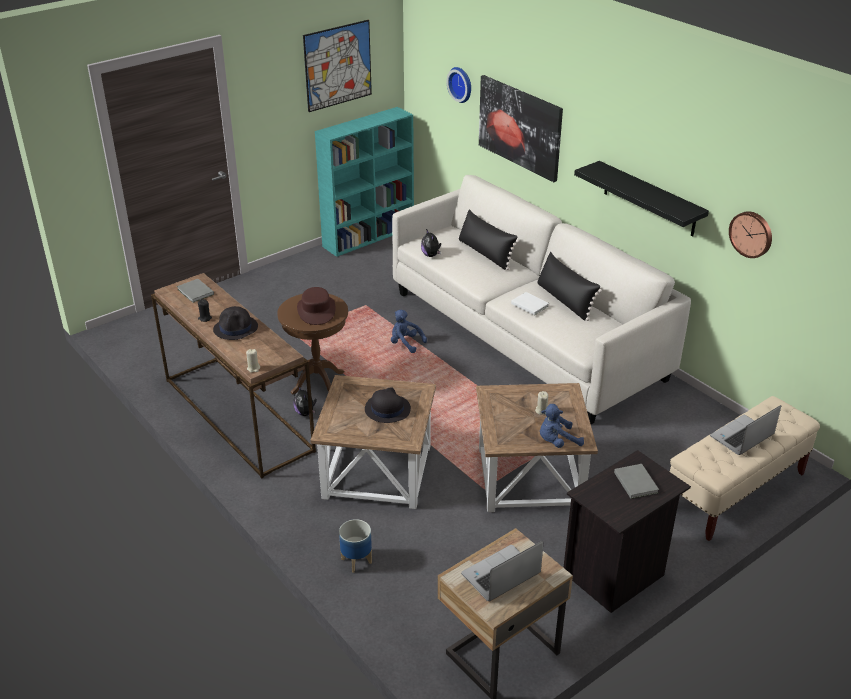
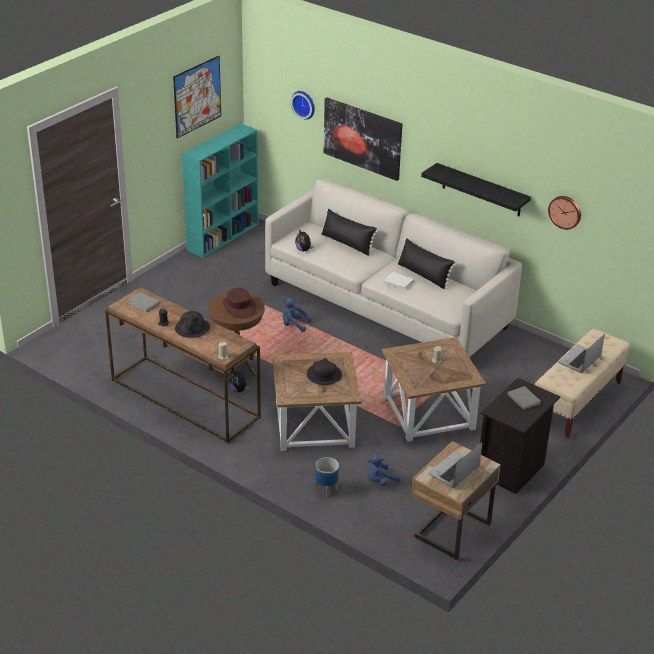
camera: 15 degrees left, 0 degrees up
blue plush toy [540,404,584,448] -> blue plush toy moved to [367,454,400,486]

